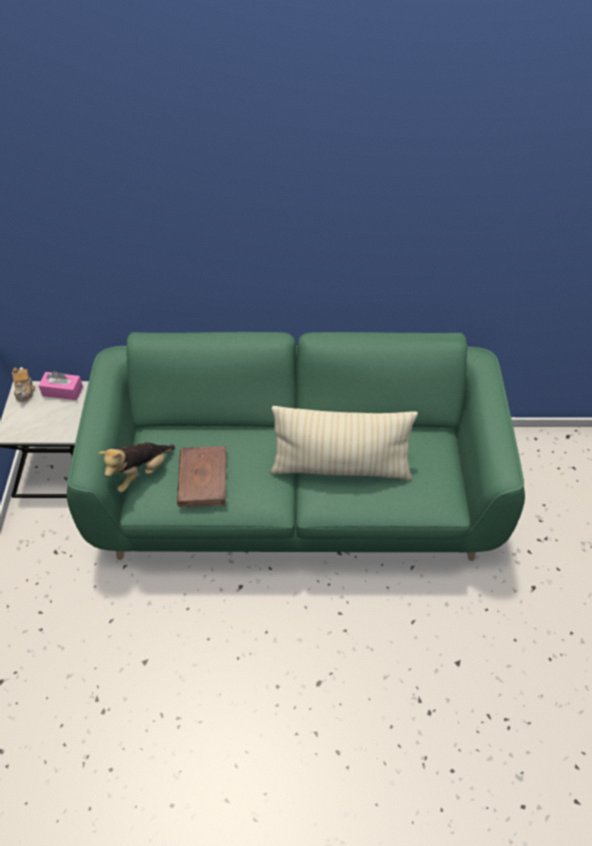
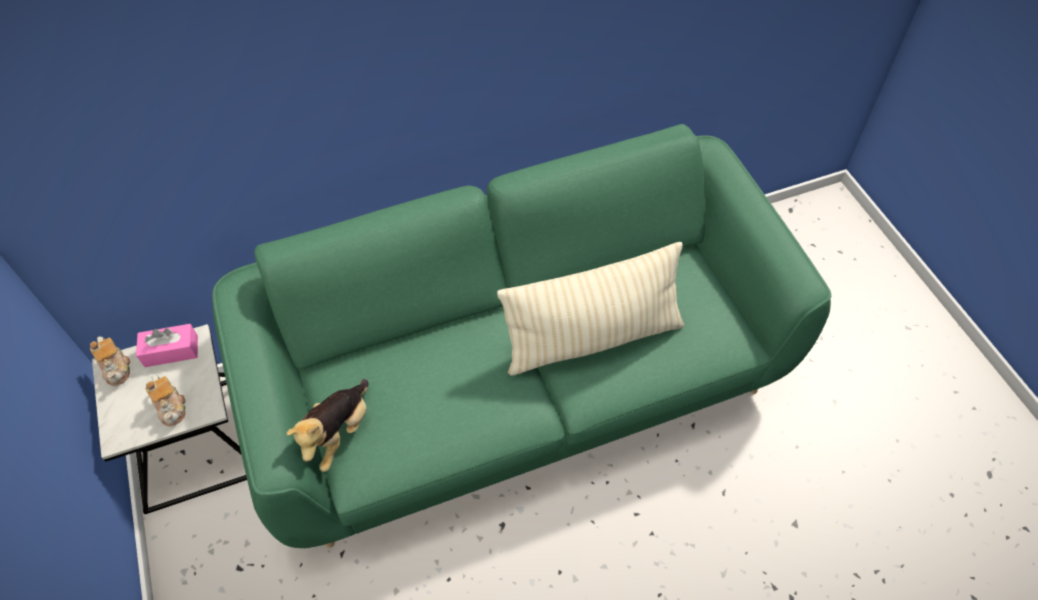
camera: 20 degrees left, 5 degrees up
brown book [177,446,227,507] -> none
none -> teapot [146,375,186,426]

